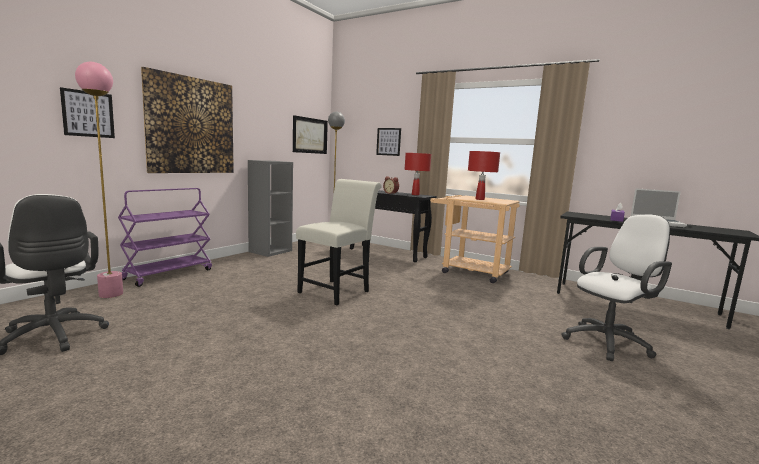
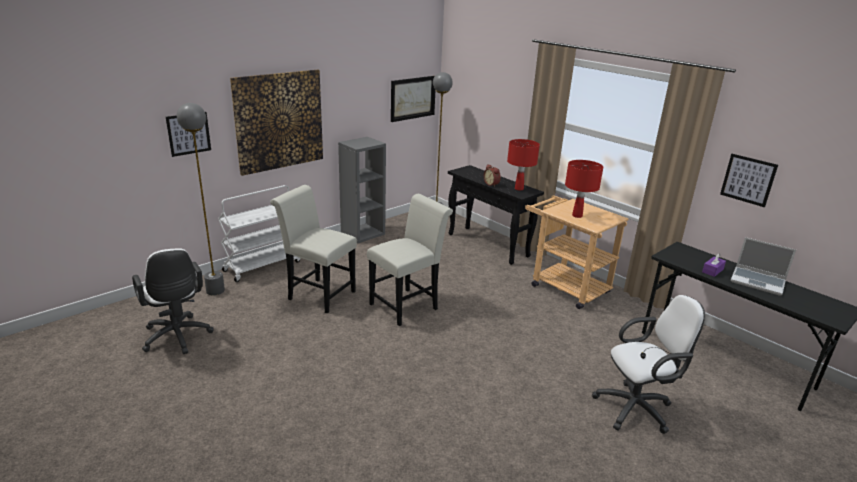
camera: 15 degrees right, 15 degrees up
pink floor lamp [75,62,123,298] -> grey floor lamp [177,103,225,295]
purple cart [118,188,212,287] -> white cart [218,185,301,282]
picture [376,128,401,156] -> picture moved to [720,154,778,207]
none -> white chair [270,185,357,313]

